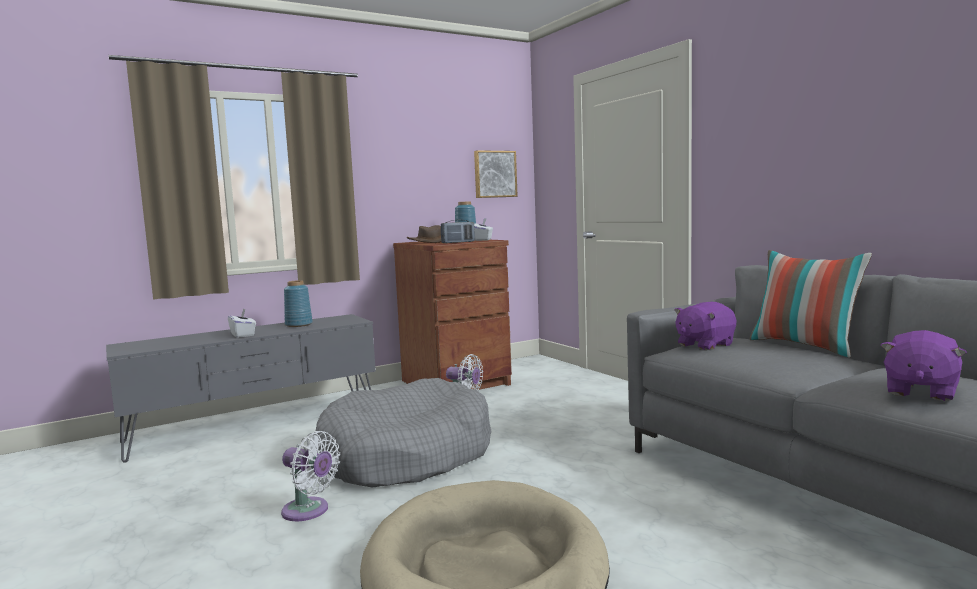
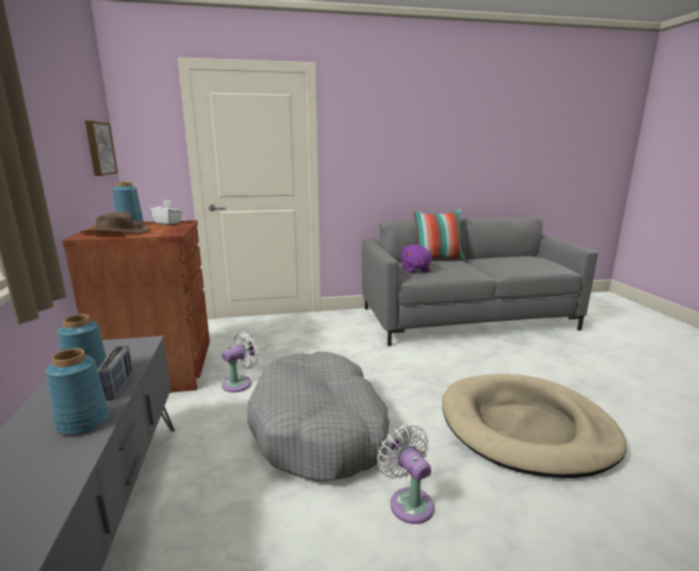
camera: 70 degrees left, 10 degrees up
white tissue box [228,308,256,338] -> blue vase [46,348,110,436]
white fan [281,431,340,521] -> white fan turned 75 degrees counterclockwise [377,424,434,524]
radio [441,220,475,243] -> radio moved to [97,346,133,400]
purple plush toy [880,330,967,401] -> none

